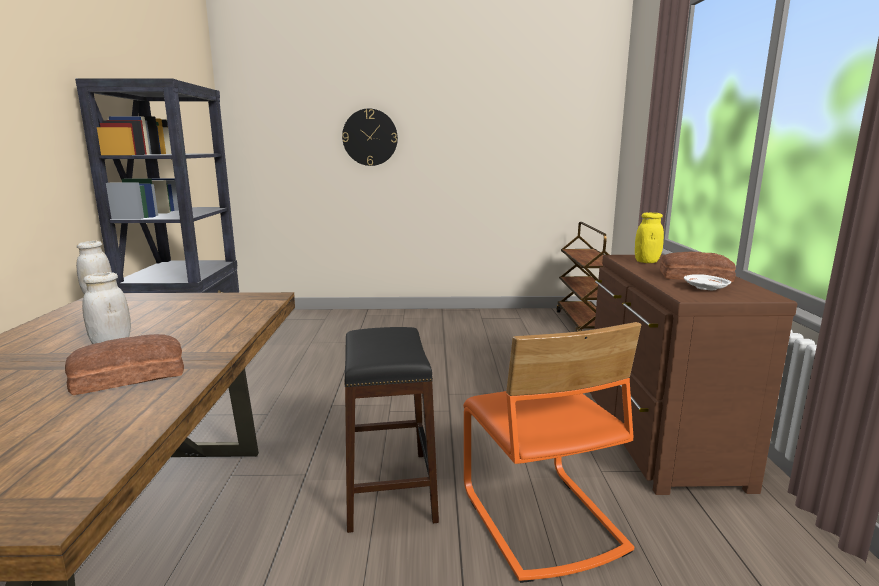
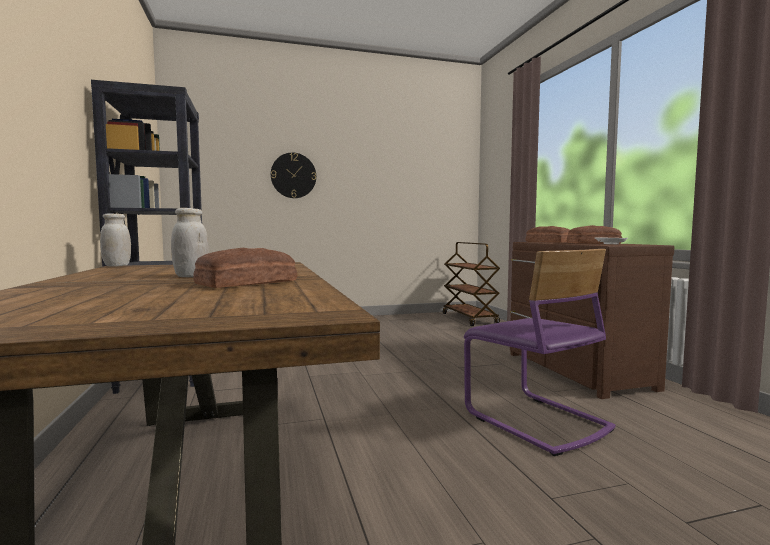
camera: 15 degrees left, 10 degrees down
black stool [344,327,439,533] -> none
orange chair [463,322,641,583] -> purple chair [464,249,616,456]
yellow jar [635,212,664,263] -> bread [526,226,570,243]

